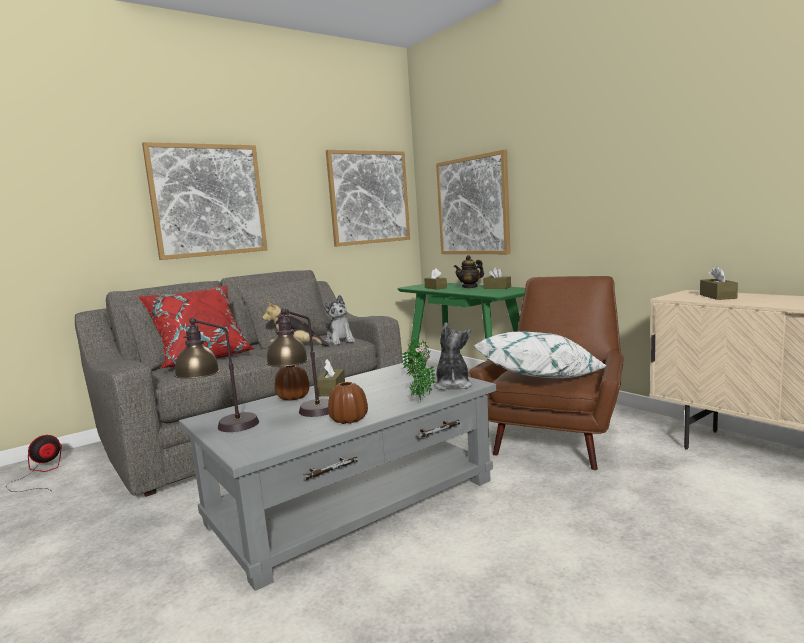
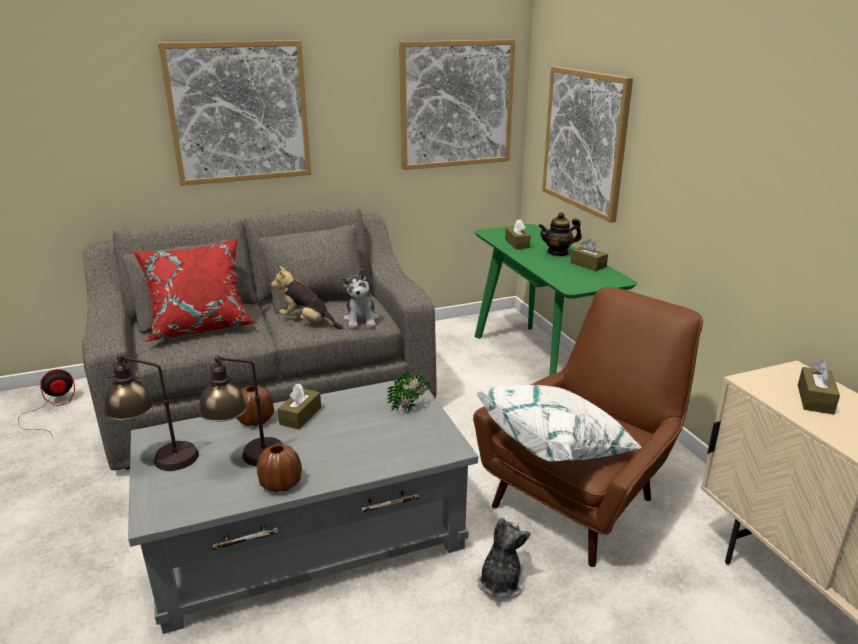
camera: 15 degrees right, 15 degrees up
potted plant [408,356,436,402] -> none
plush toy [433,322,473,390] -> plush toy moved to [478,518,531,599]

